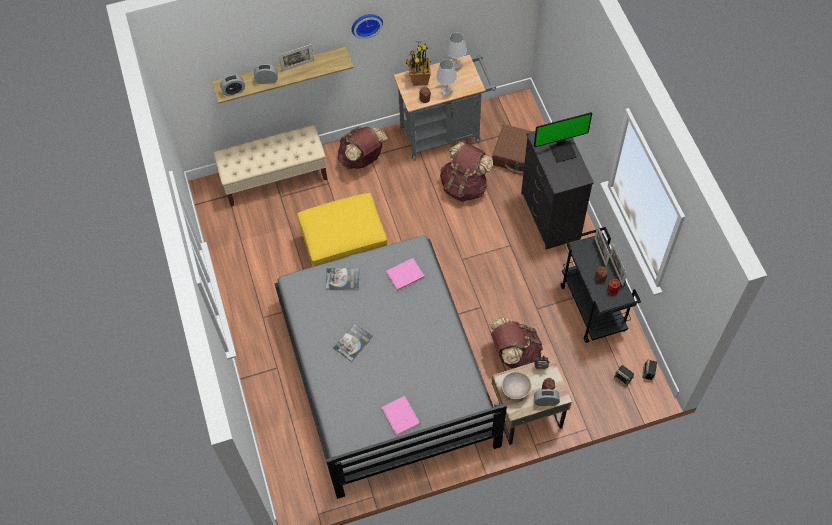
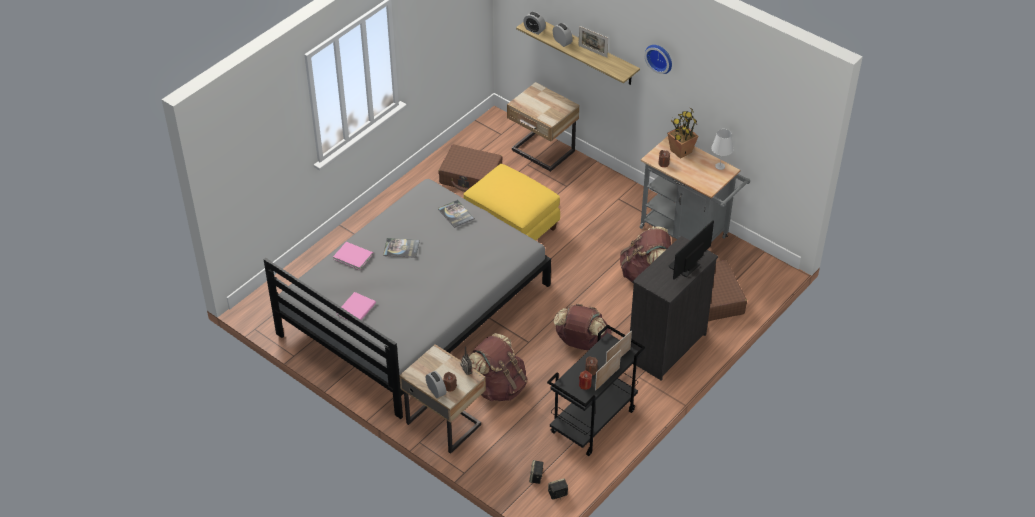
camera: 55 degrees right, 15 degrees down
beige bench [213,125,328,206] -> beige nightstand [507,82,579,172]
brown backpack [338,126,387,169] -> brown backpack moved to [553,304,611,351]
pink book [386,258,425,291] -> pink book moved to [333,242,373,270]
white table lamp [436,59,457,95] -> none
beige bowl [502,371,532,402] -> none
monitor [534,112,592,163] -> monitor turned 90 degrees clockwise [668,220,714,280]
none -> brown suitcase [438,144,503,192]

